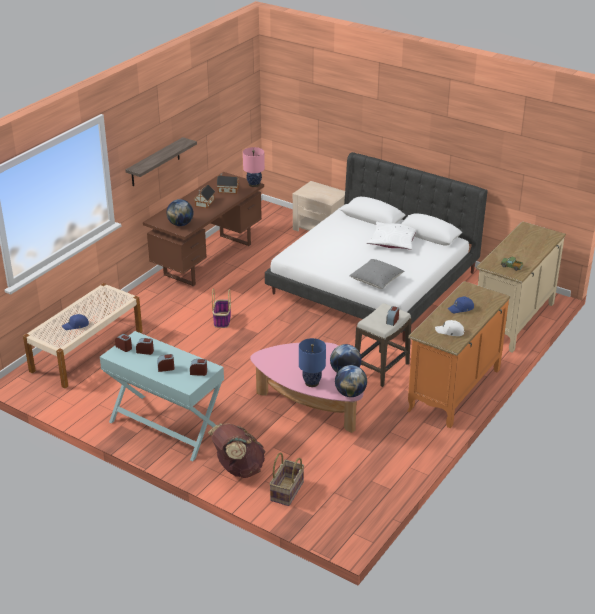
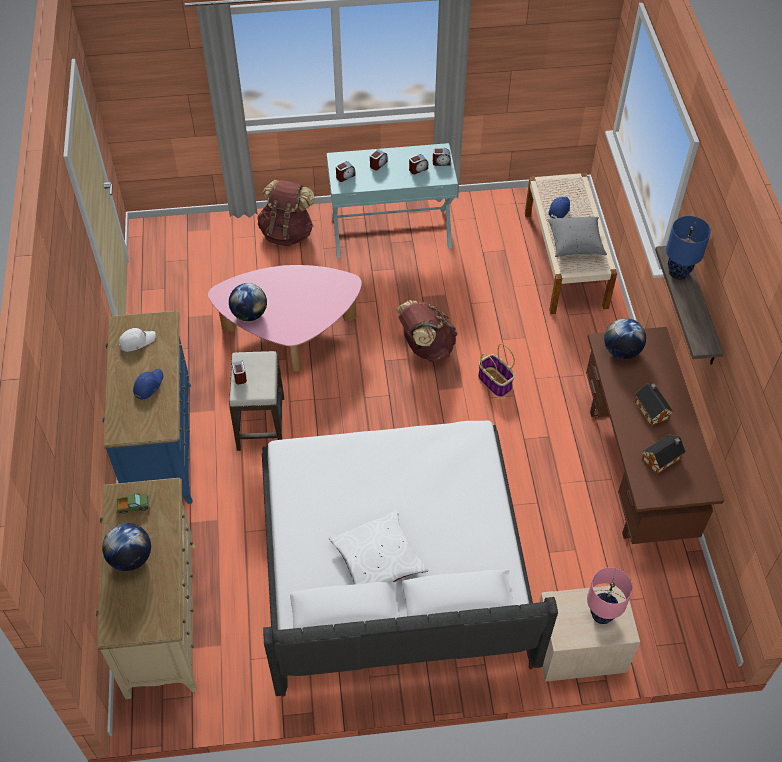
camera: 140 degrees right, 20 degrees up
pink table lamp [243,147,265,187] -> pink table lamp moved to [587,567,633,624]
basket [269,453,305,506] -> none
blue table lamp [299,338,326,387] -> blue table lamp moved to [666,216,711,280]
globe [335,365,367,397] -> globe moved to [102,523,151,571]
grey pillow [349,259,405,289] -> grey pillow moved to [548,217,607,257]
orange dresser [407,281,511,428] -> blue dresser [102,311,192,504]
none -> brown backpack [396,300,458,362]

